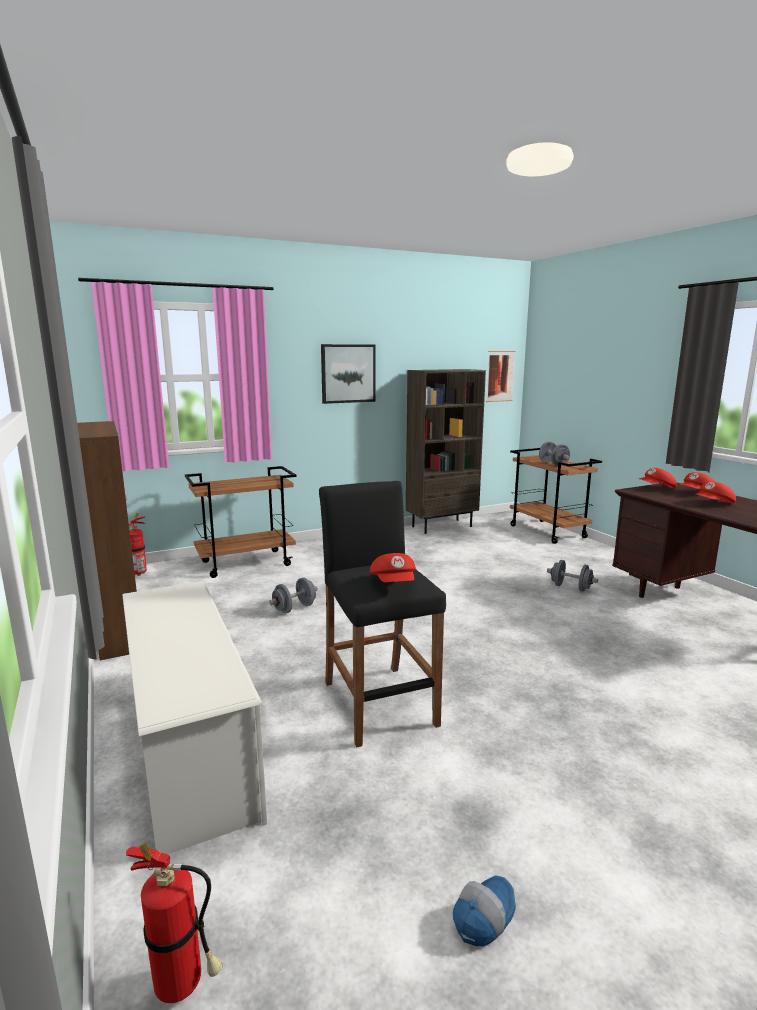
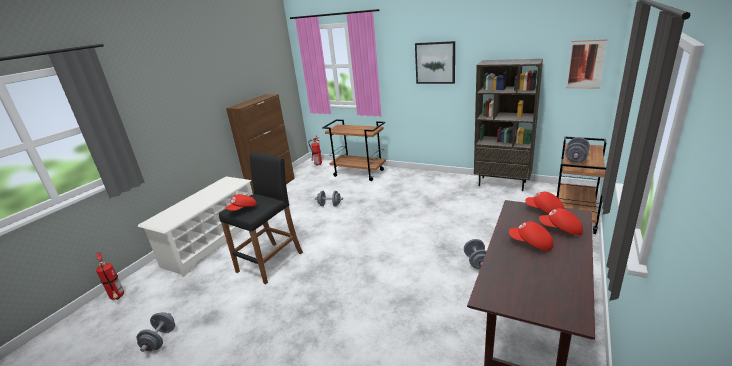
camera: 55 degrees right, 10 degrees up
cap [453,875,516,946] -> grey dumbbell [137,312,175,352]

